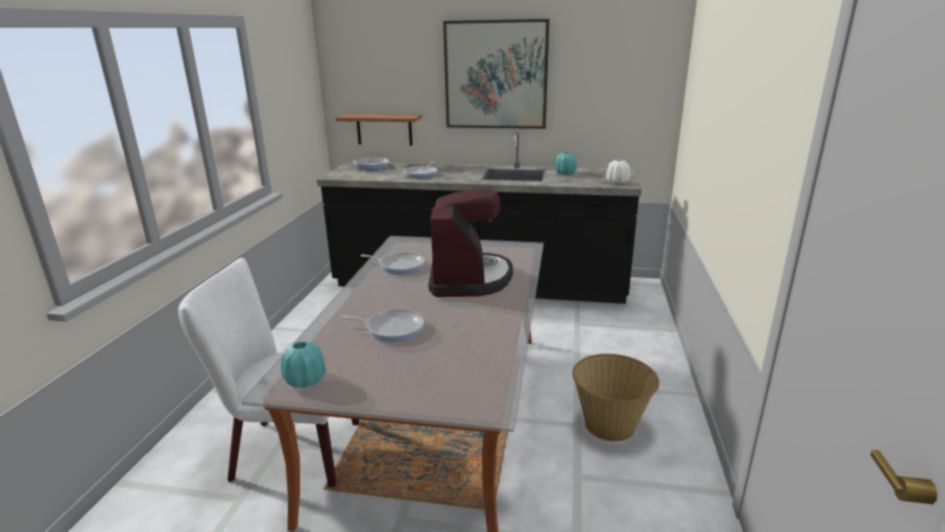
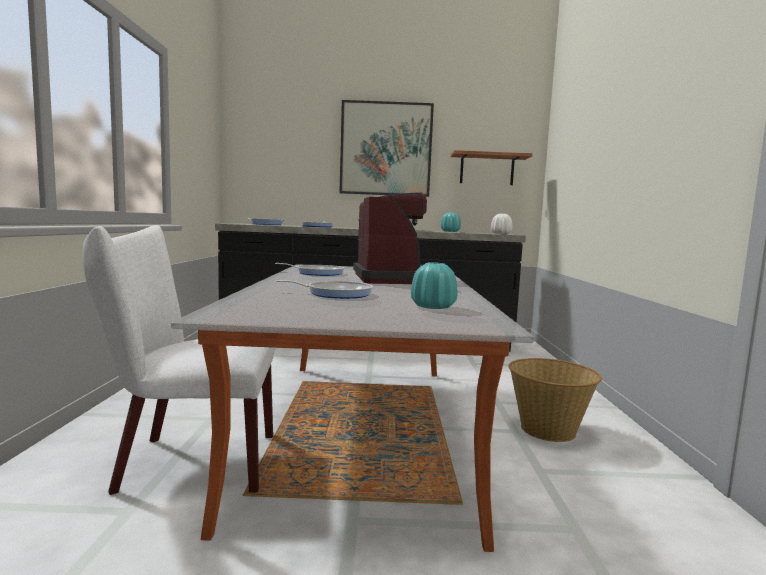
camera: 10 degrees left, 15 degrees down
turquoise vase [281,341,326,388] -> turquoise vase moved to [411,262,458,309]
shelf [336,114,422,145] -> shelf moved to [451,150,533,185]

